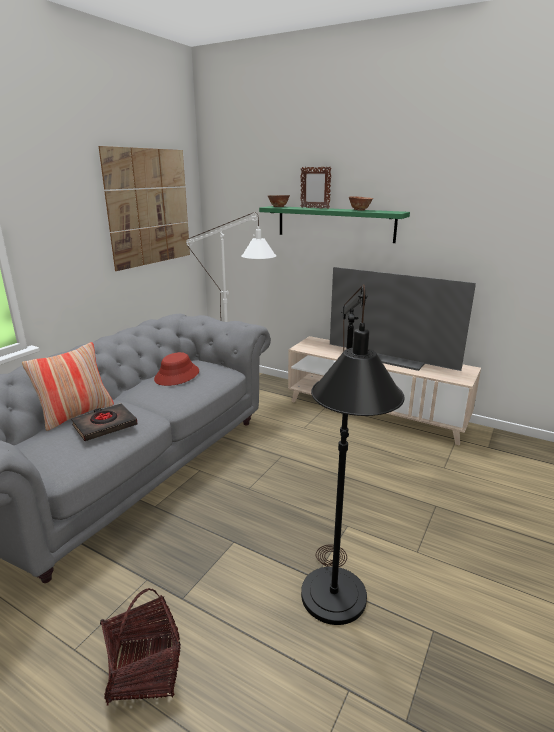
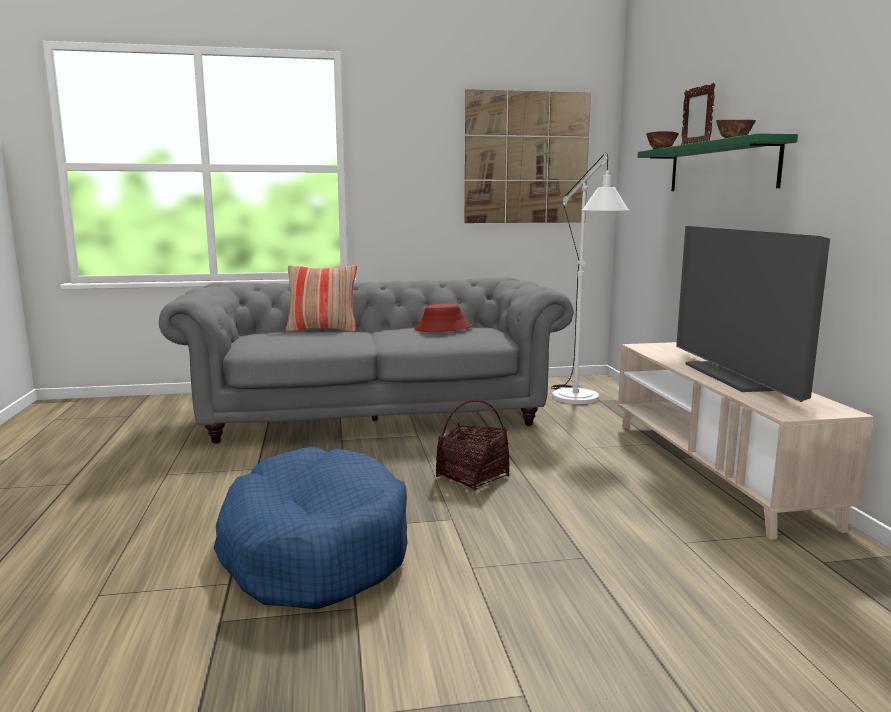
camera: 50 degrees right, 10 degrees down
black book [71,403,138,441] -> none
basket [100,588,181,706] -> basket moved to [436,400,510,490]
black floor lamp [301,284,405,625] -> blue dog bed [214,447,408,609]

